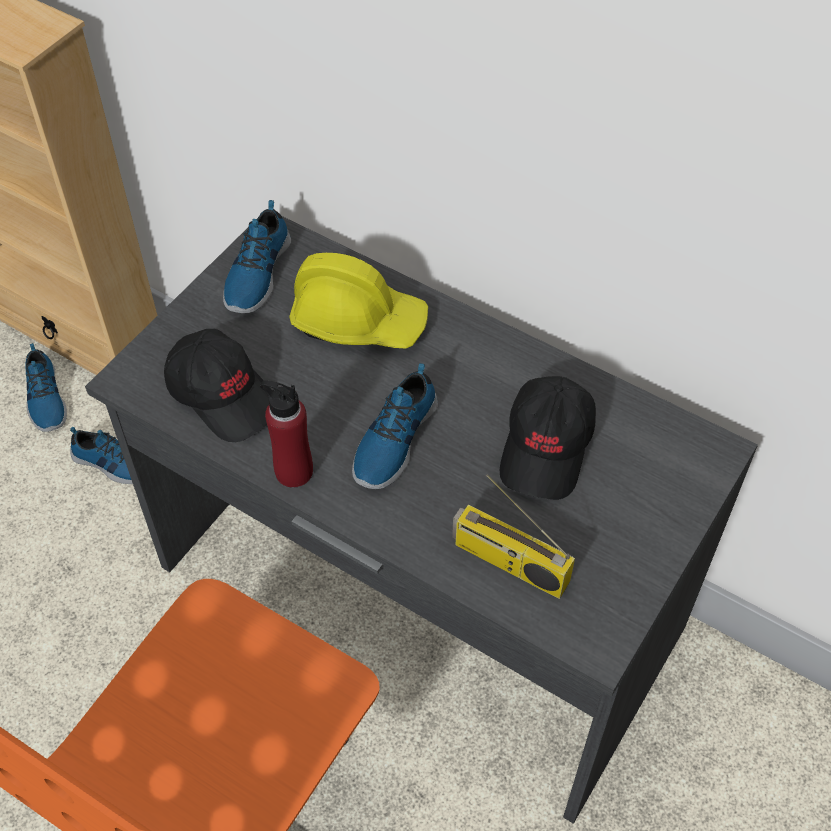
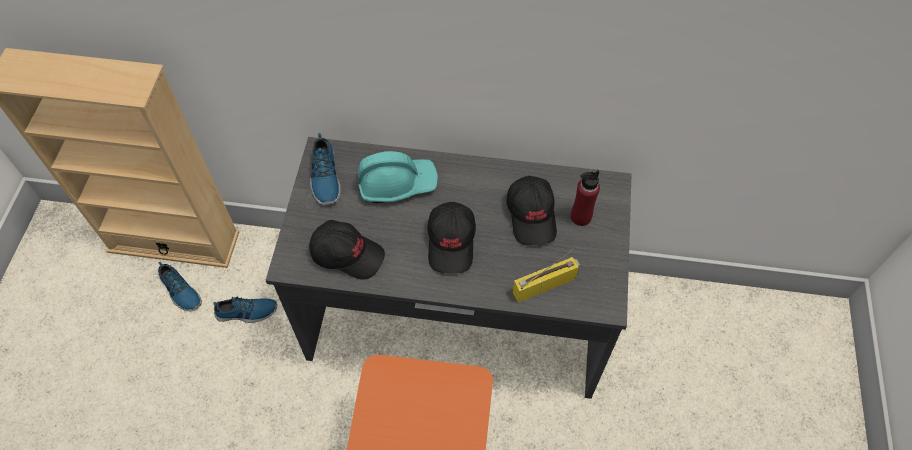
camera: 25 degrees left, 5 degrees up
red bottle [260,381,313,488] -> red bottle moved to [571,170,600,226]
yellow hard hat [289,253,428,349] -> turquoise hard hat [358,151,438,203]
shoe [352,363,438,489] -> black cap [427,202,476,273]
radio [452,474,575,599] -> radio turned 150 degrees clockwise [512,249,580,303]

